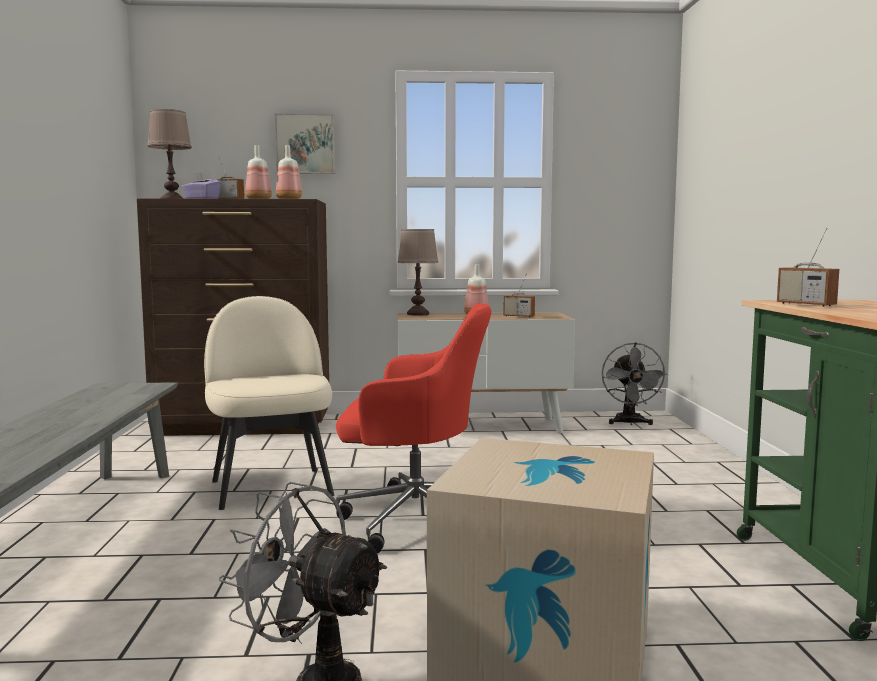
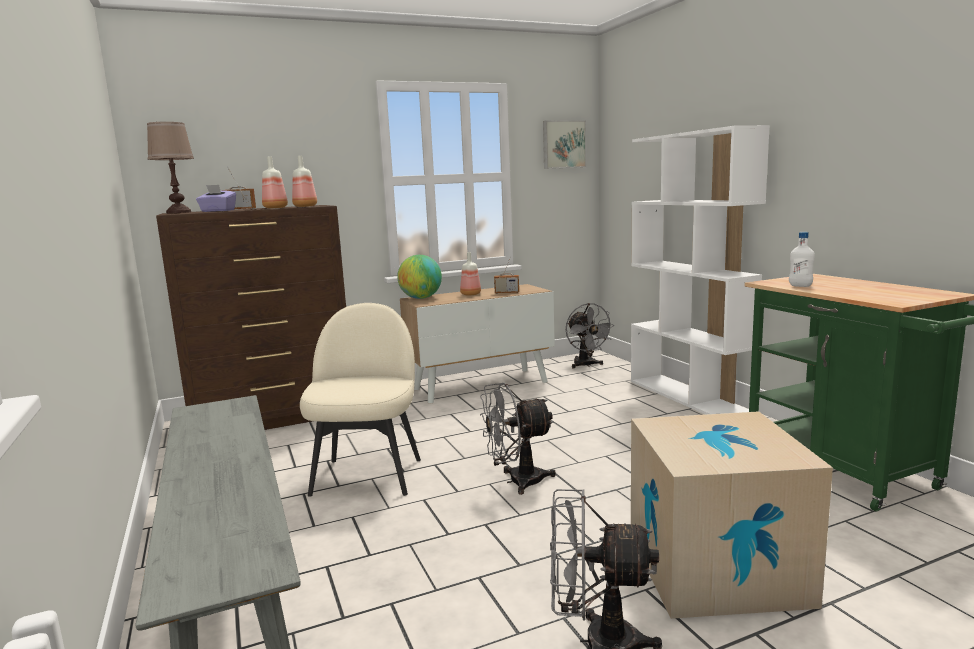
camera: 20 degrees left, 5 degrees up
beige chair [204,296,334,510] -> beige chair turned 45 degrees clockwise [300,303,421,496]
picture [275,113,335,174] -> picture moved to [543,120,586,169]
red office chair [336,304,491,554] -> grey fan [480,382,556,495]
brown table lamp [397,229,438,316] -> globe [397,255,442,299]
radio [777,228,839,307] -> white bottle [789,232,815,287]
none -> white bookcase [631,125,770,414]

